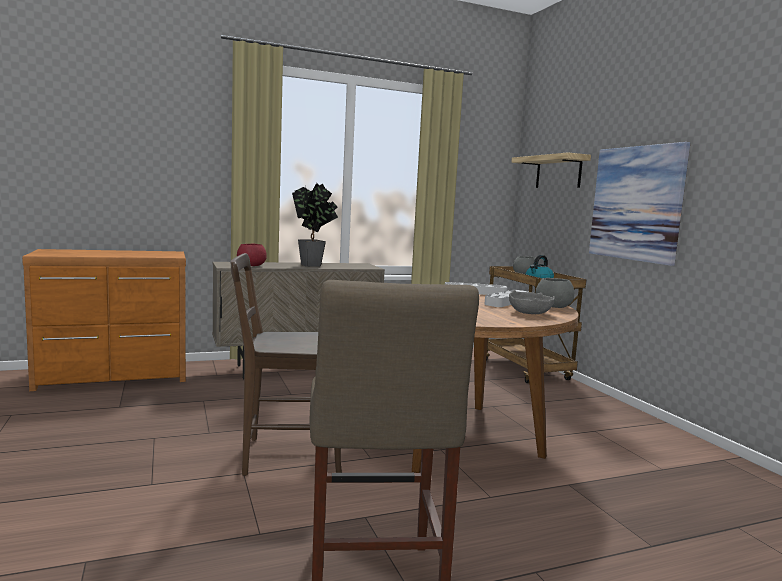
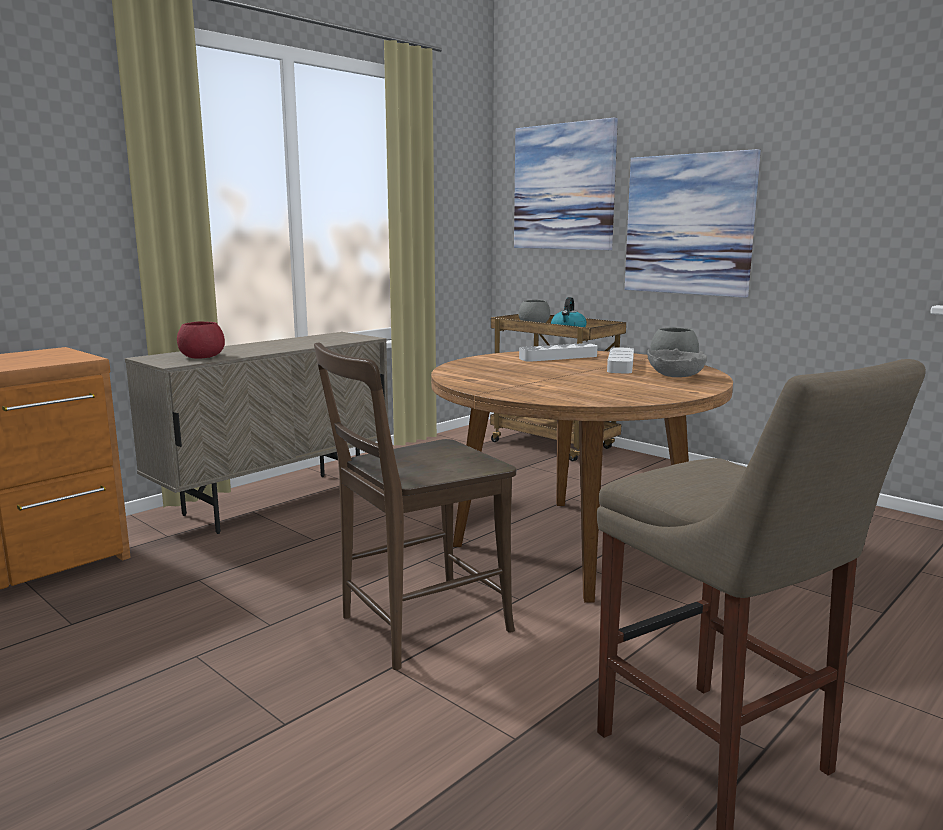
camera: 25 degrees left, 5 degrees up
potted plant [292,183,338,267] -> none
shelf [511,152,591,188] -> picture [514,117,618,250]

